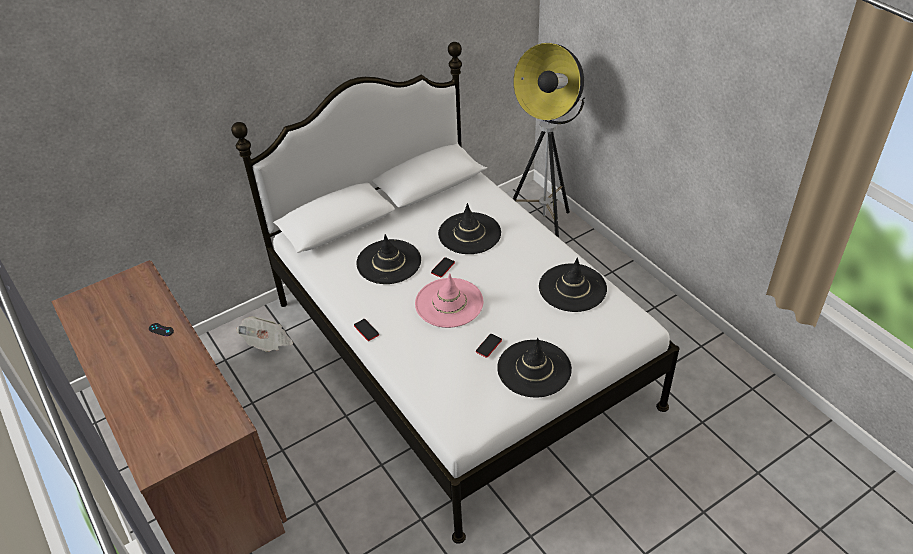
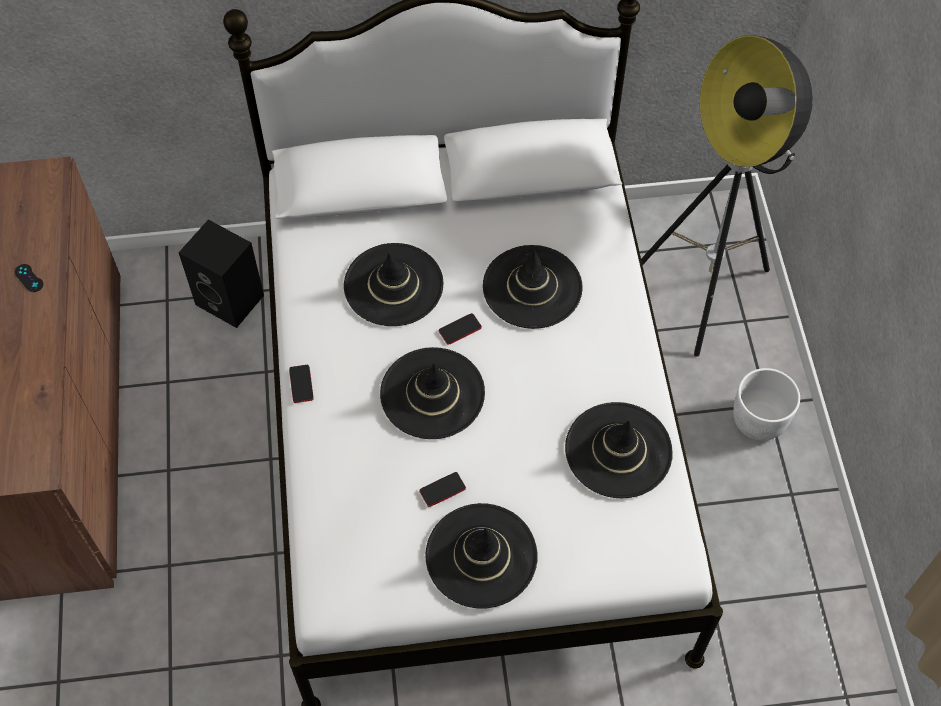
camera: 25 degrees right, 15 degrees up
newspaper [236,316,293,352] -> black speaker [179,220,264,328]
pink hat [415,273,483,328] -> black hat [380,347,485,439]
none -> white planter [733,368,800,441]

